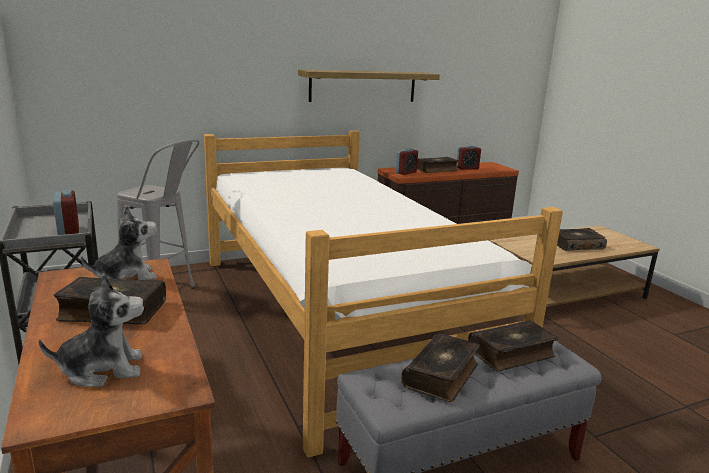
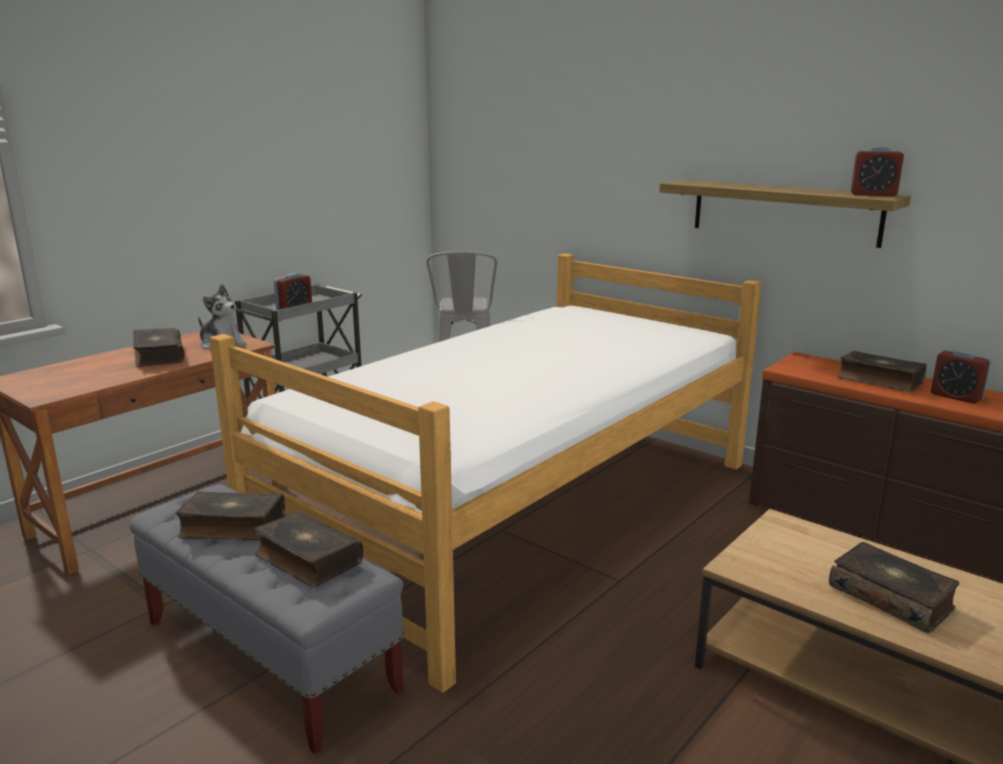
camera: 65 degrees right, 0 degrees up
plush toy [39,274,144,387] -> none
alarm clock [396,148,418,175] -> alarm clock moved to [850,146,904,196]

